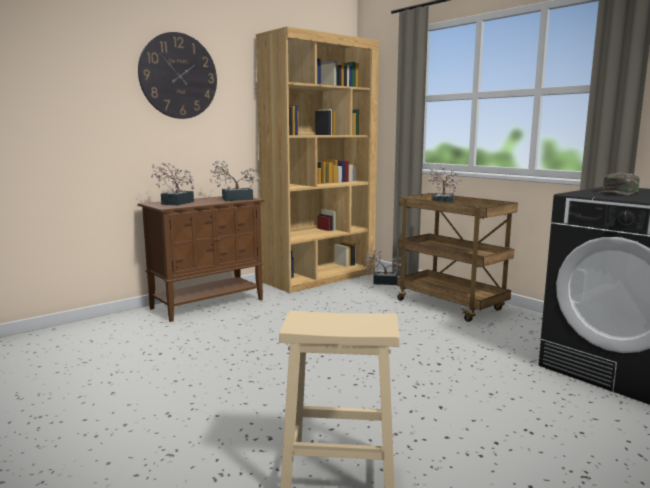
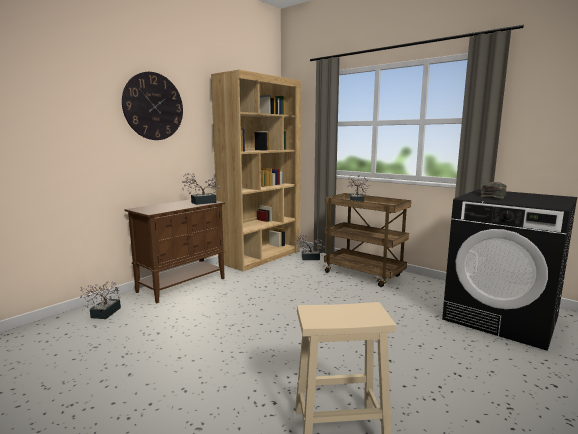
camera: 10 degrees left, 0 degrees up
potted plant [151,162,194,205] -> potted plant moved to [80,281,121,319]

